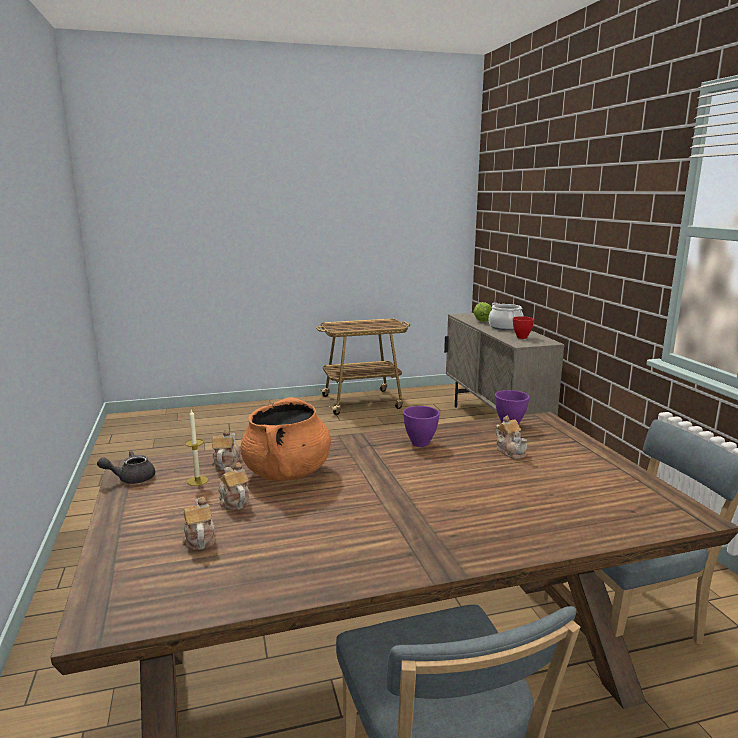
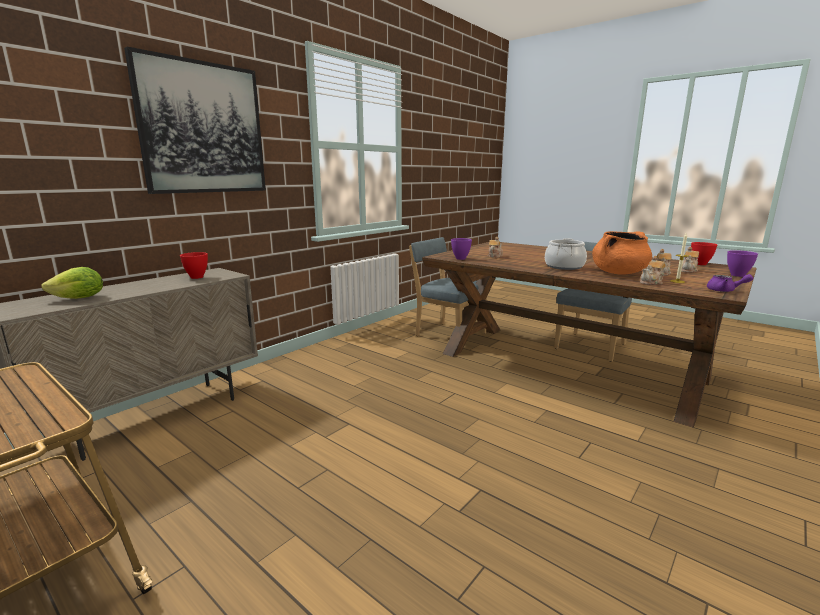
camera: 125 degrees left, 0 degrees up
grey teapot [97,451,155,484] -> purple teapot [707,274,753,292]
purple bowl [403,406,440,447] -> purple bowl moved to [727,250,758,277]
cooking pot [489,303,524,330] -> cooking pot moved to [545,238,587,270]
none -> picture [124,47,266,194]
none -> red bowl [691,242,717,265]

